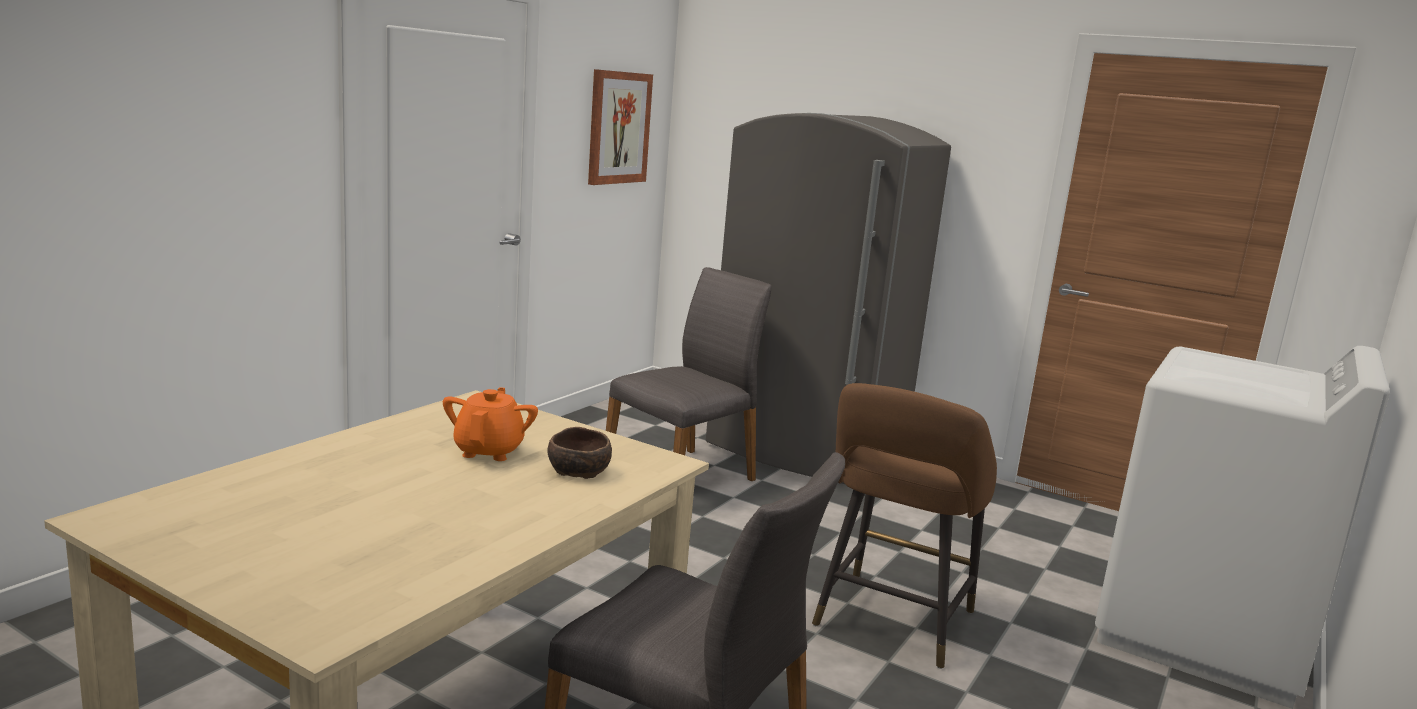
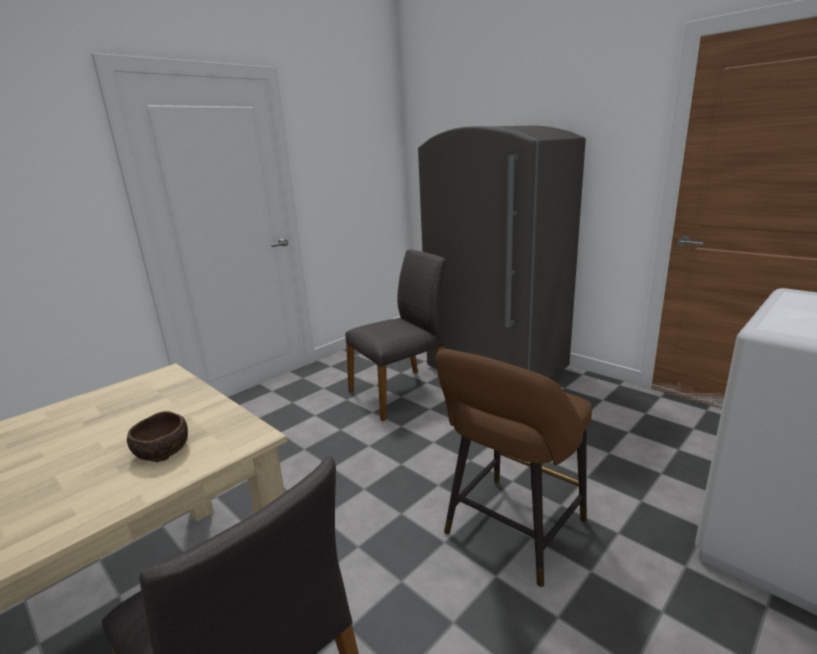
camera: 15 degrees right, 5 degrees up
orange teapot [443,387,538,461] -> none
picture [588,69,653,185] -> none

